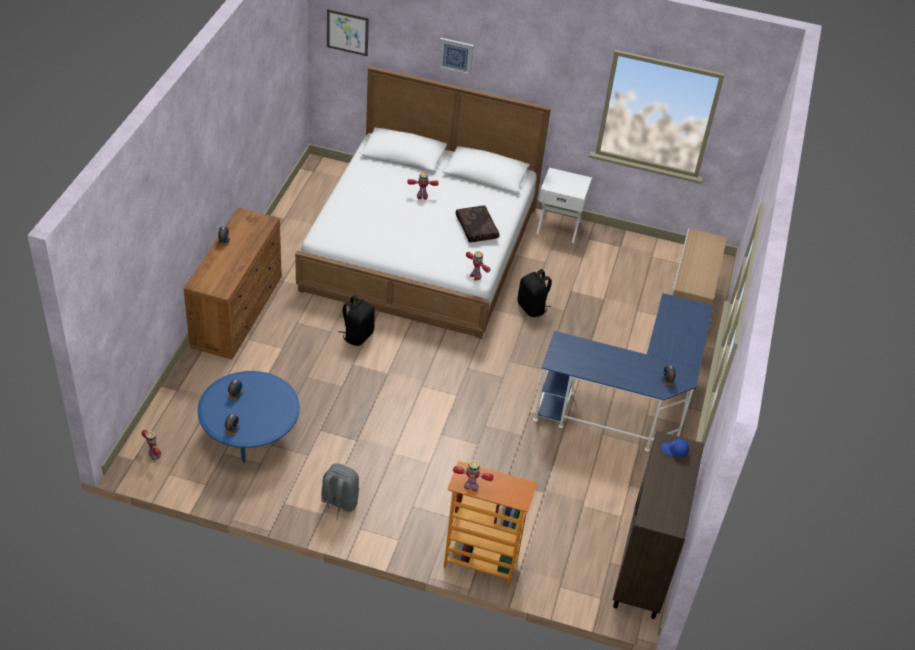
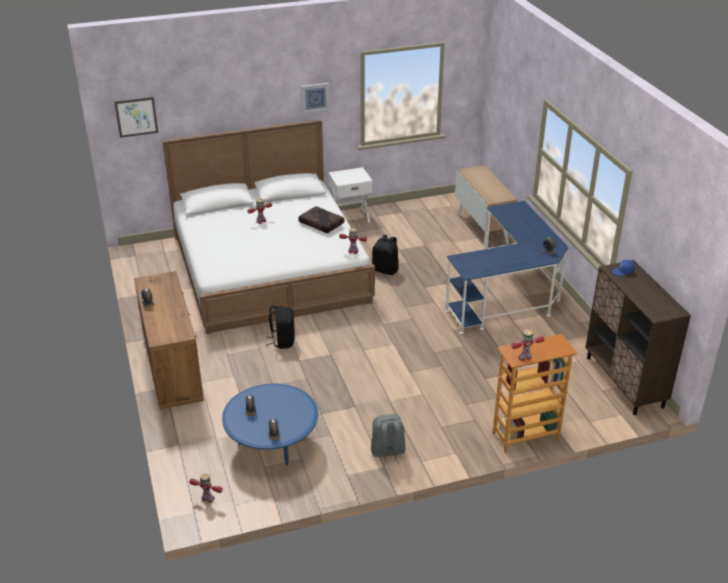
camera: 30 degrees left, 10 degrees down
picture [438,38,474,75] -> picture moved to [301,83,330,113]

